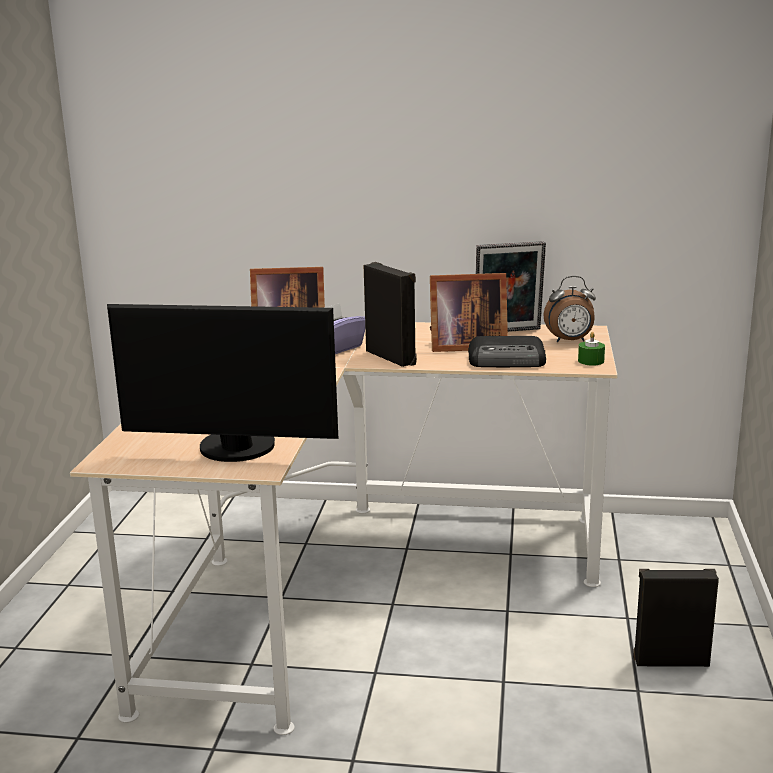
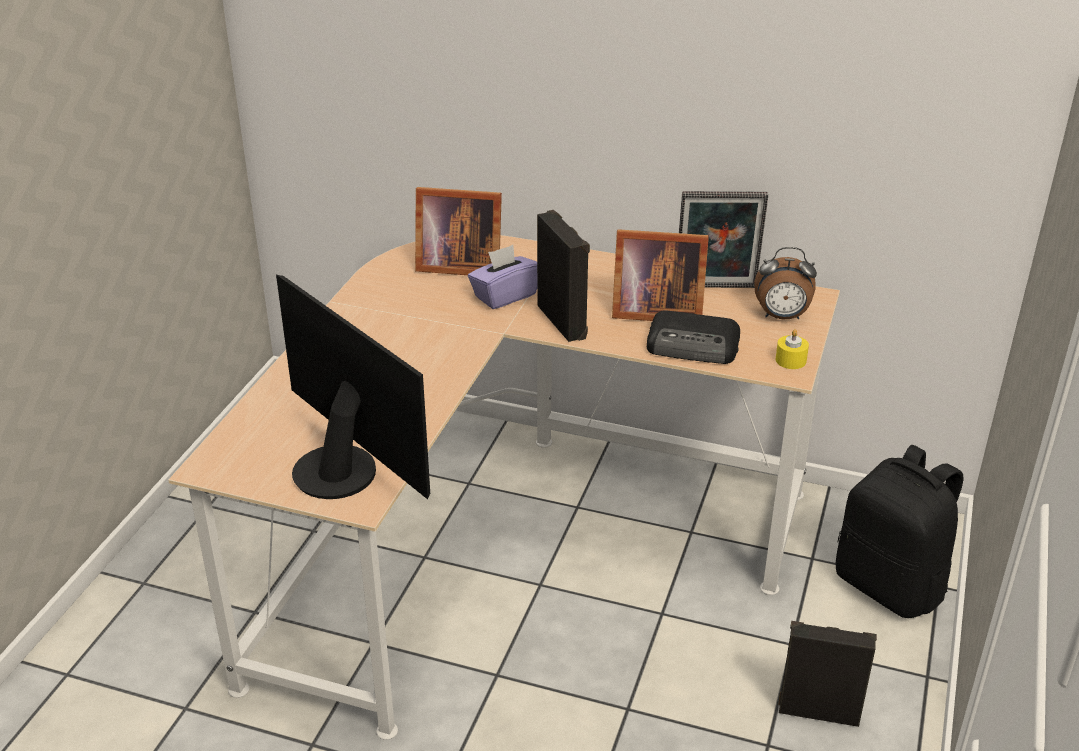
camera: 10 degrees right, 15 degrees up
monitor [107,304,338,462] -> monitor turned 150 degrees counterclockwise [276,275,430,499]
green candle [578,332,605,366] -> yellow candle [776,329,809,369]
none -> black backpack [836,445,963,618]

